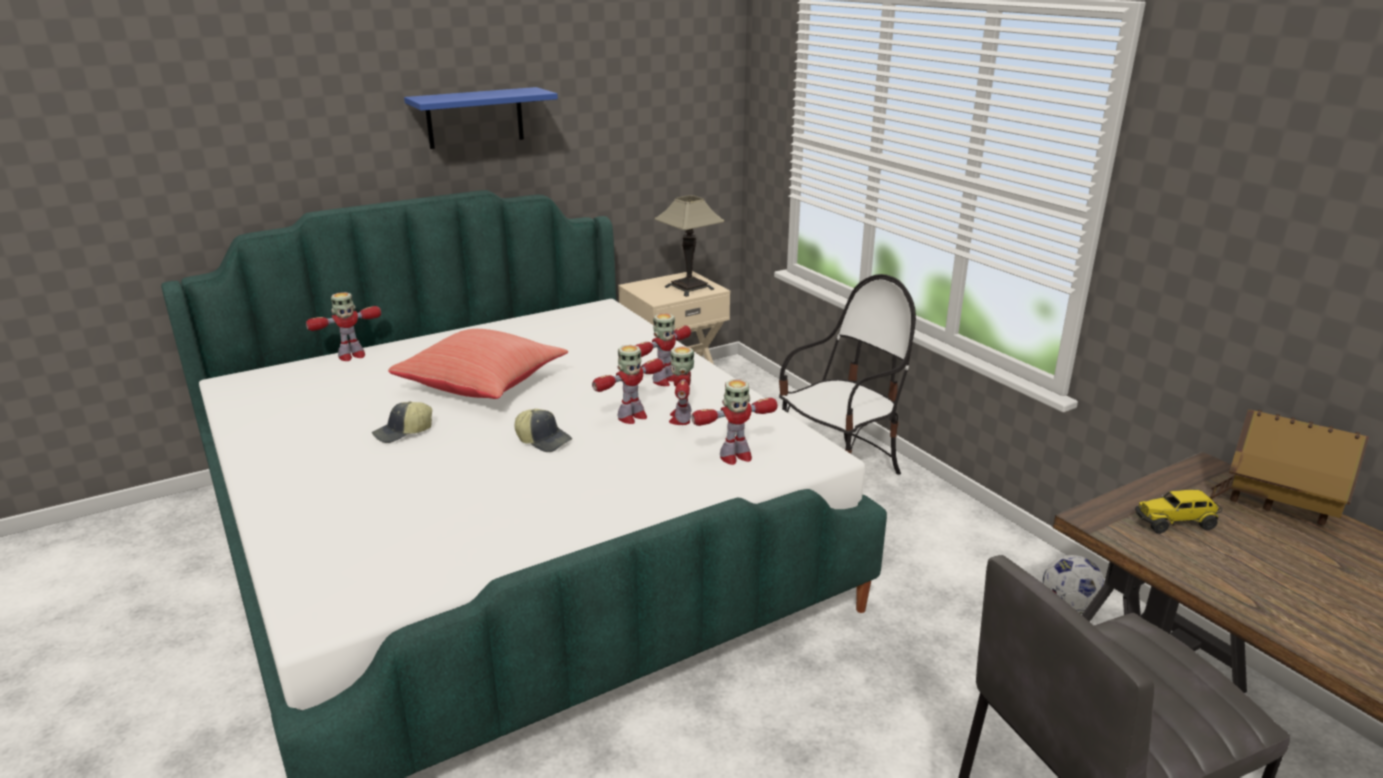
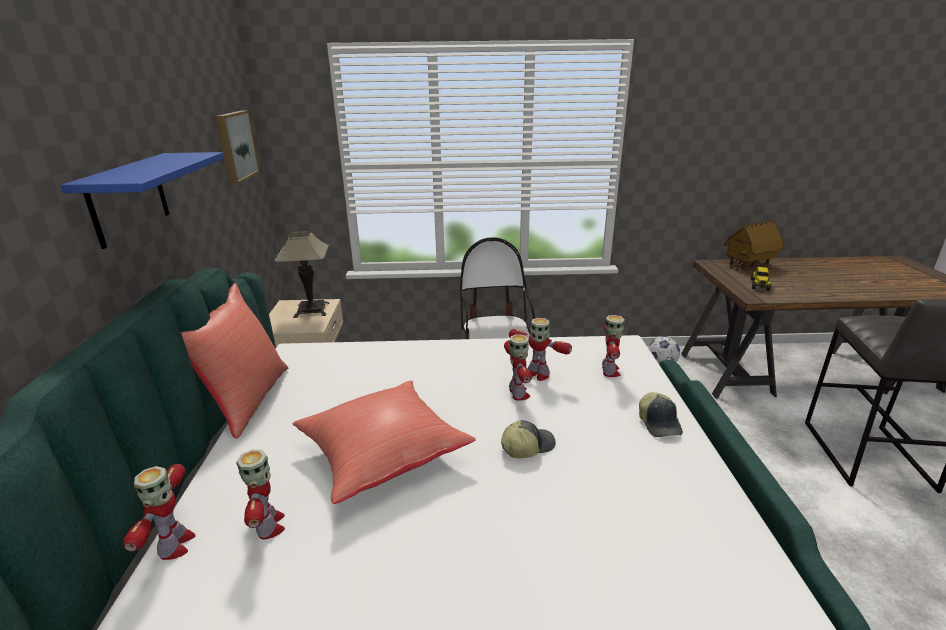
camera: 60 degrees left, 0 degrees up
cap [372,401,432,443] -> cap moved to [639,392,683,437]
toy robot [636,313,691,386] -> toy robot moved to [237,450,285,540]
none -> red pillow [181,283,288,439]
none -> picture [215,110,260,185]

